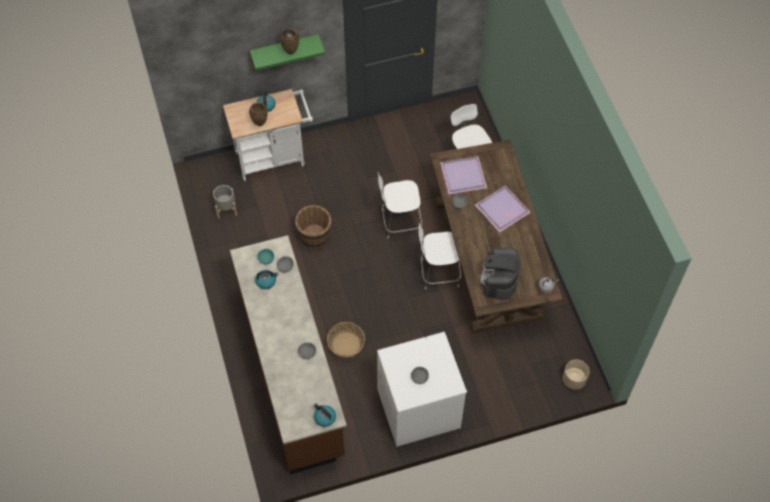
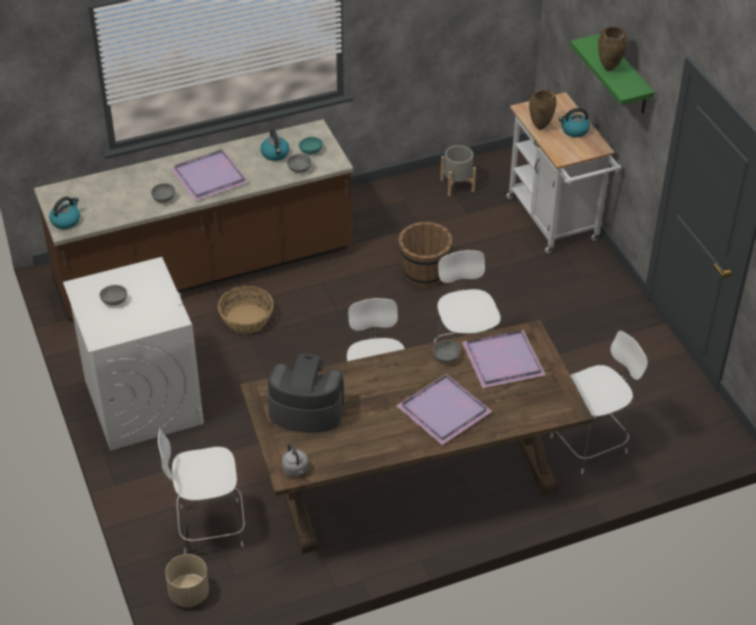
camera: 85 degrees right, 15 degrees down
none -> white chair [158,427,245,554]
none -> purple tray [171,149,249,201]

